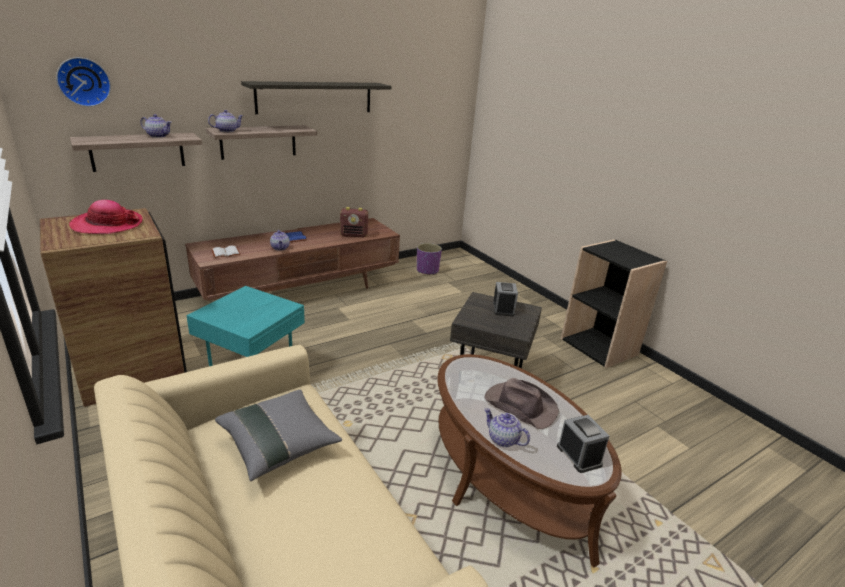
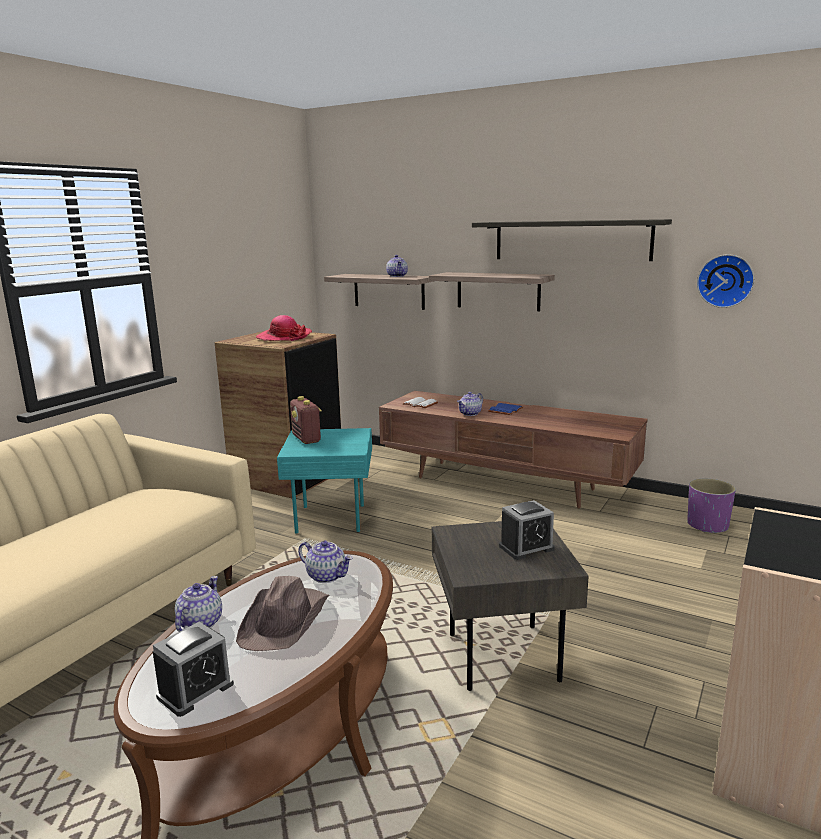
camera: 65 degrees right, 10 degrees down
wall clock [56,57,111,107] -> wall clock moved to [697,254,755,308]
teapot [208,110,244,132] -> teapot moved to [298,541,353,583]
grey pillow [215,390,342,481] -> none
radio [340,207,368,237] -> radio moved to [290,396,322,444]

